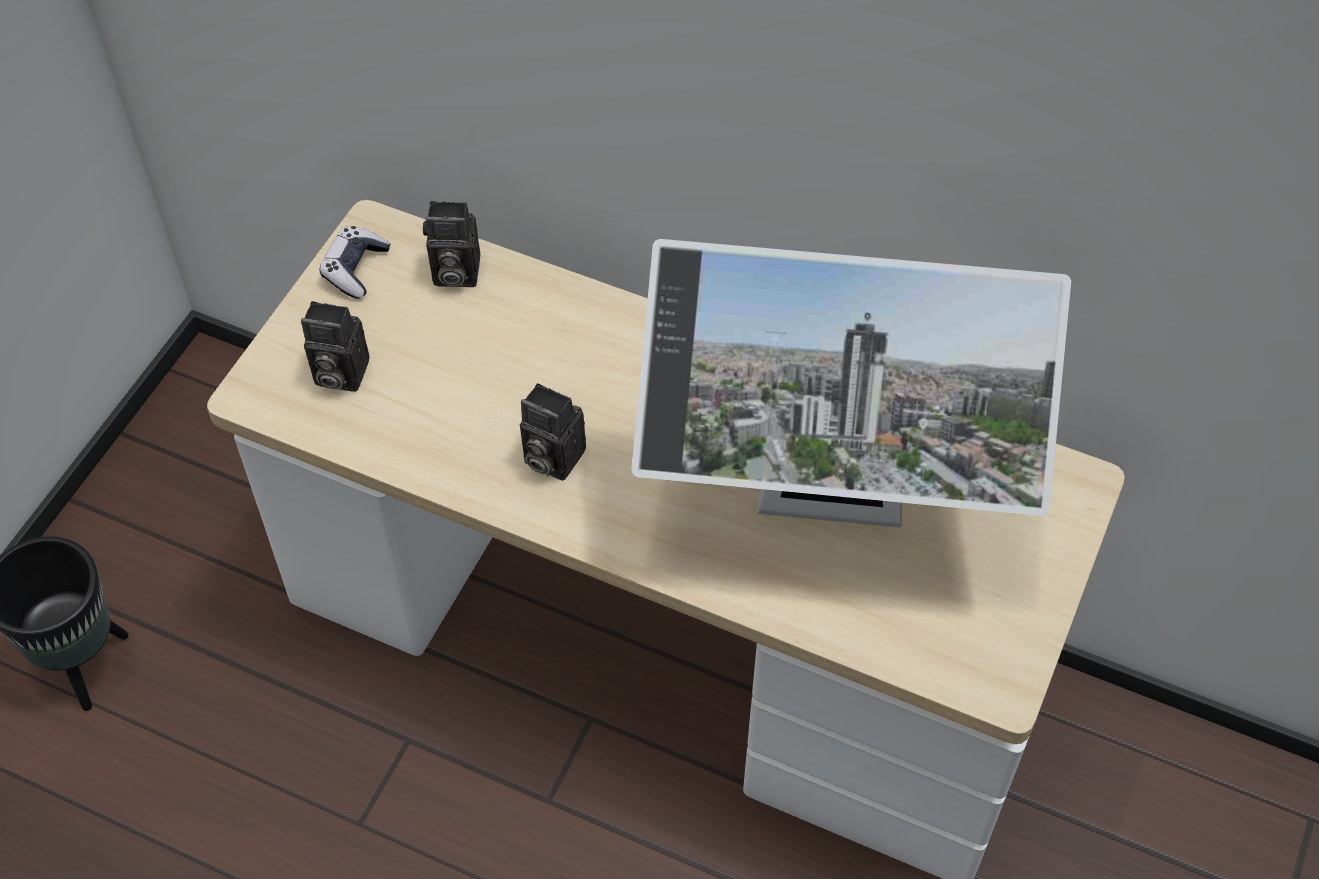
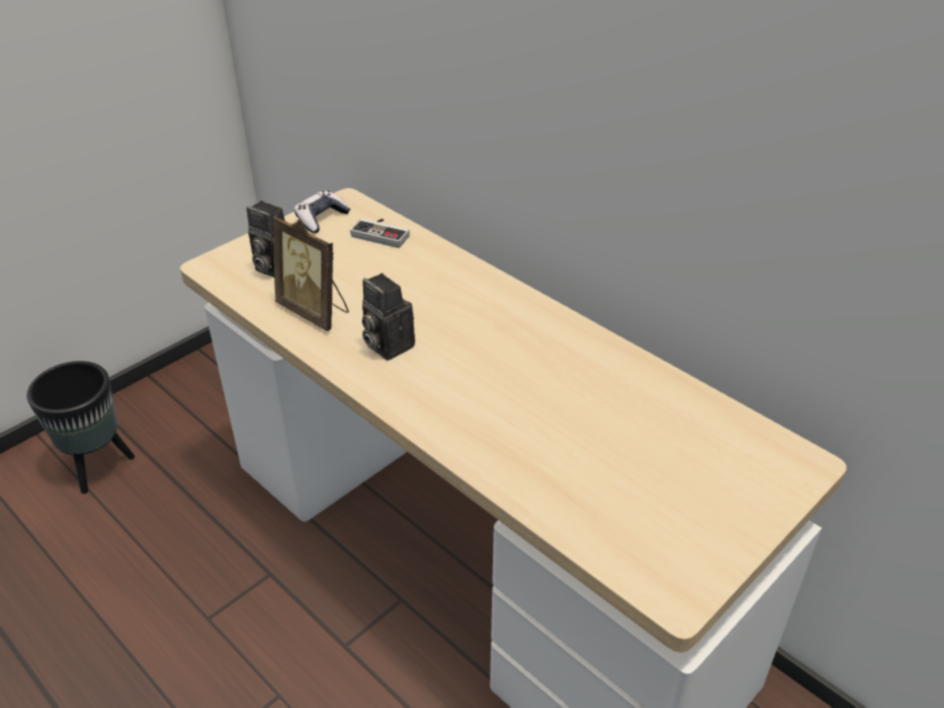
camera: 20 degrees right, 15 degrees down
camera [423,201,480,287] -> game controller [350,218,410,248]
monitor [631,239,1071,528] -> none
none -> picture frame [273,215,349,331]

